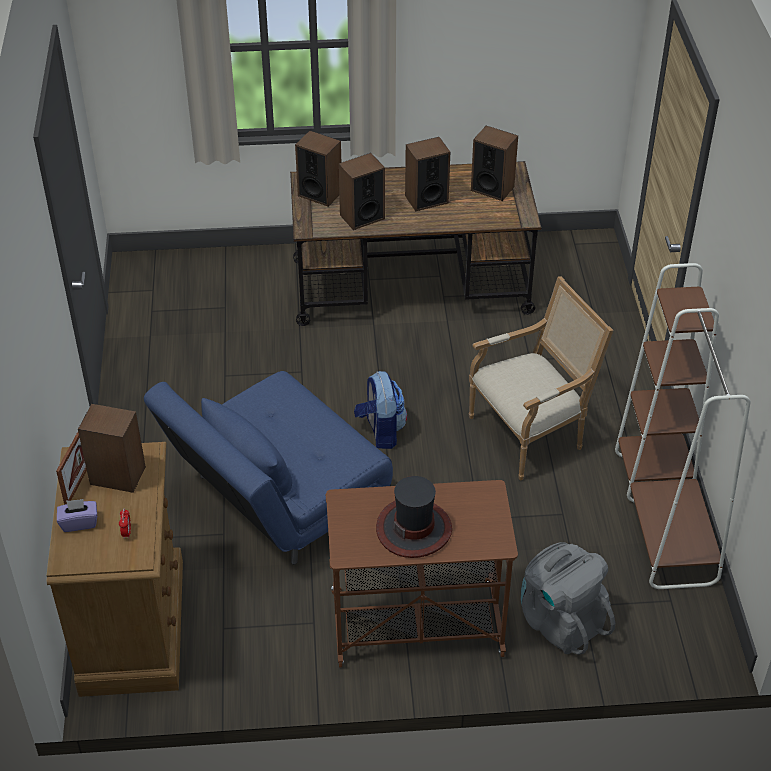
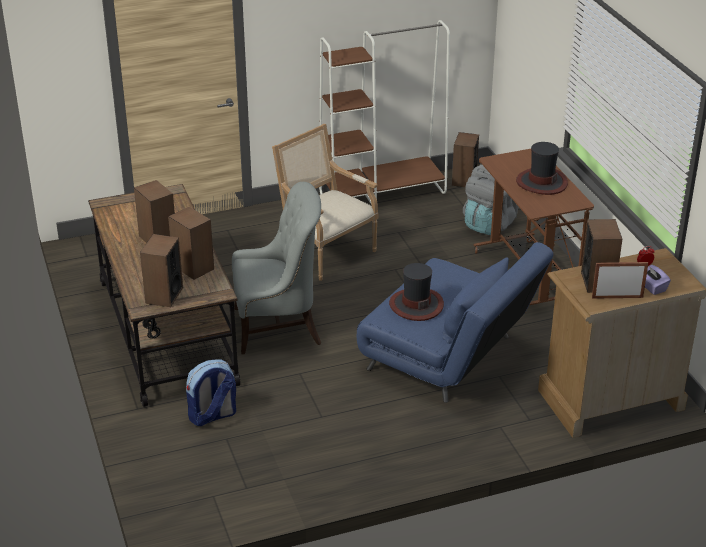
camera: 105 degrees left, 10 degrees down
backpack [354,371,407,449] -> backpack moved to [186,360,236,426]
speaker [471,126,518,201] -> speaker moved to [452,132,479,187]
none -> grey chair [232,182,321,355]
none -> hat [389,263,444,321]

